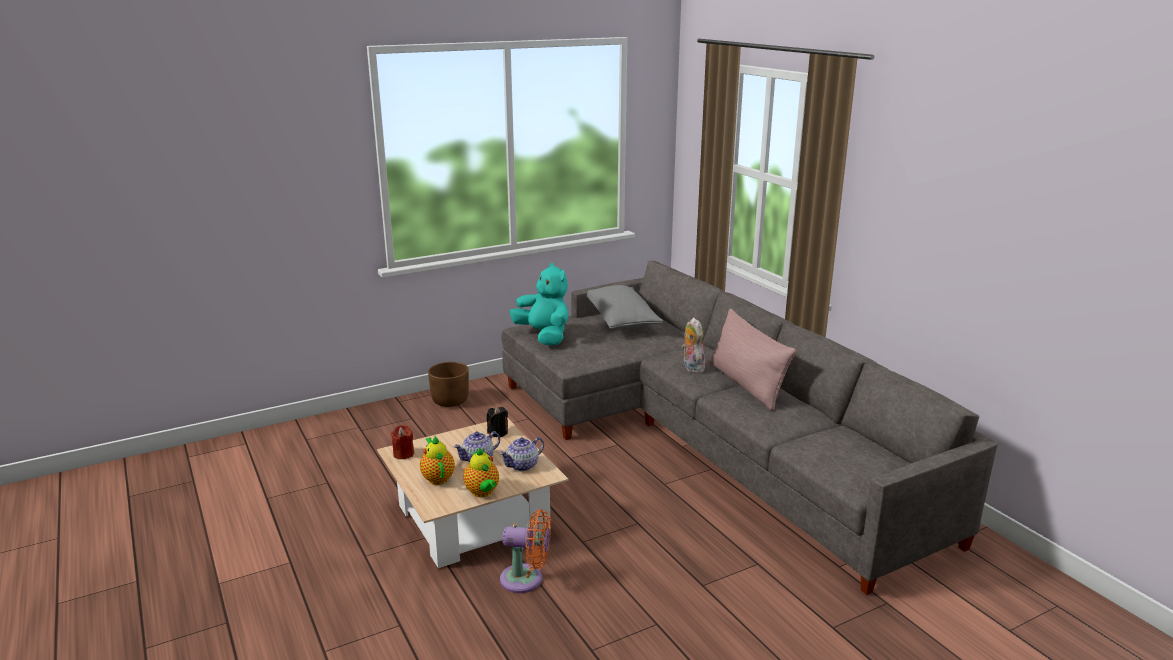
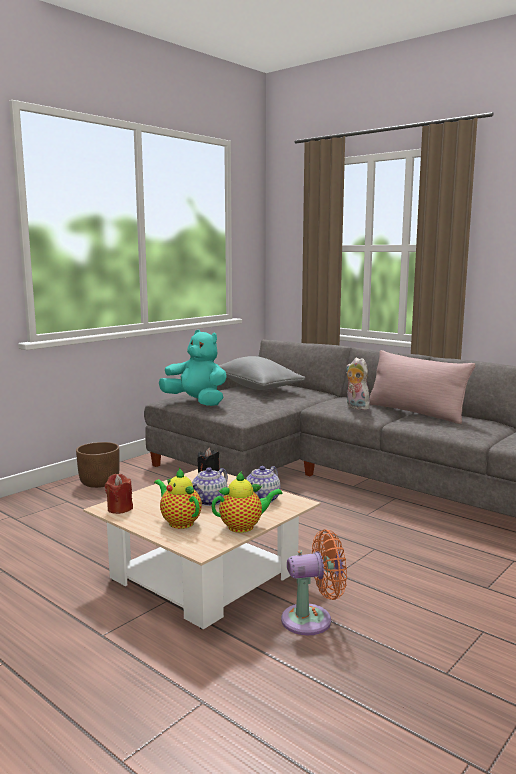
camera: 20 degrees left, 10 degrees down
teapot [463,448,499,497] -> teapot turned 60 degrees counterclockwise [211,471,283,533]

